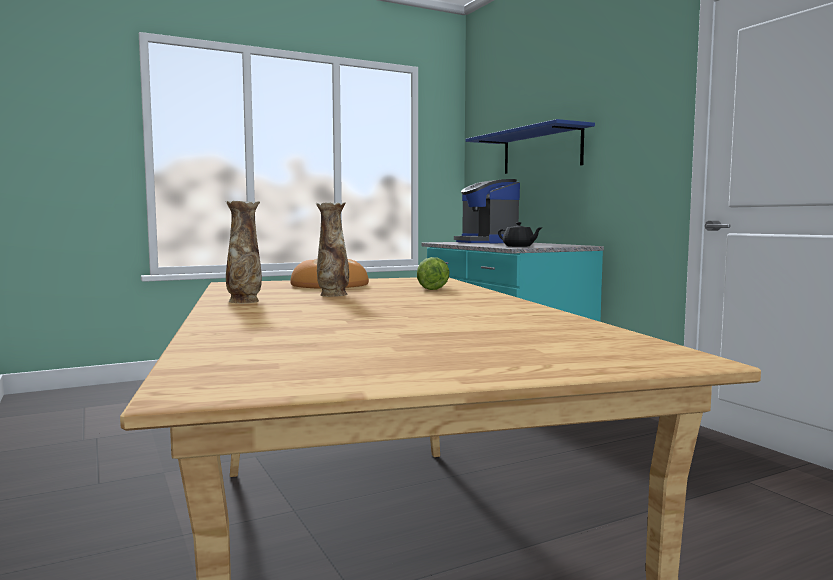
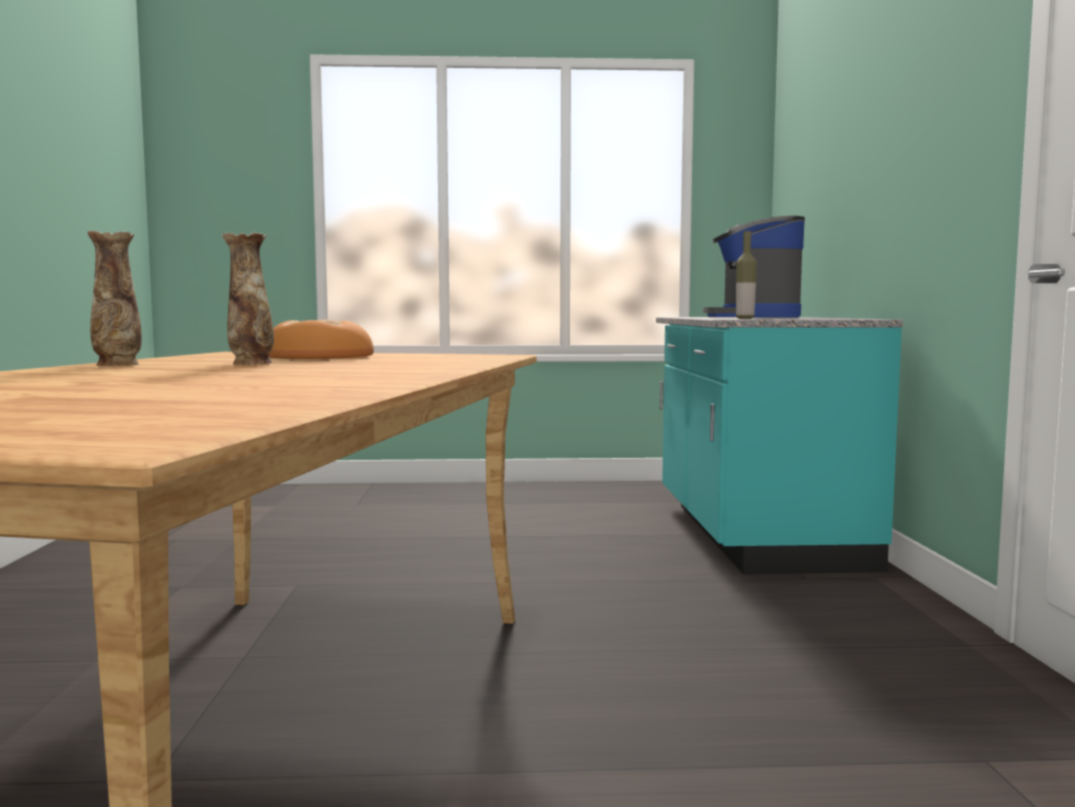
camera: 25 degrees right, 0 degrees up
lettuce [417,257,449,290] -> none
blue shelf [465,119,595,174] -> none
black teapot [498,222,542,247] -> bottle [736,231,757,319]

